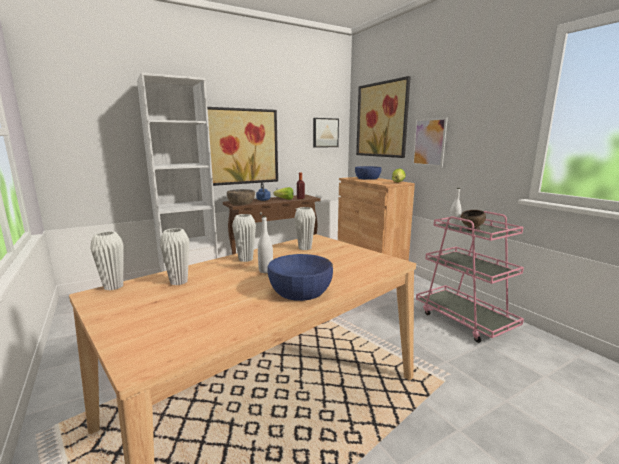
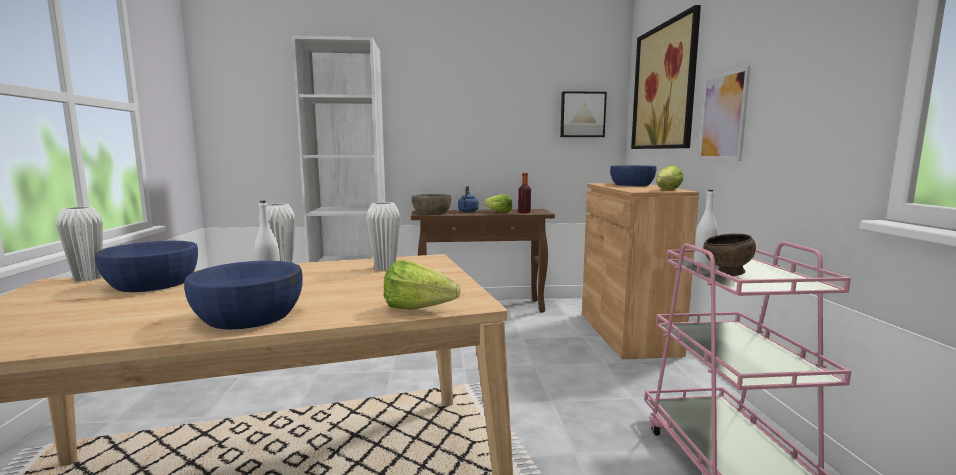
camera: 25 degrees right, 5 degrees down
white vase [160,228,189,285] -> blue bowl [95,241,198,292]
picture [207,107,278,186] -> none
none -> lettuce [384,260,461,310]

